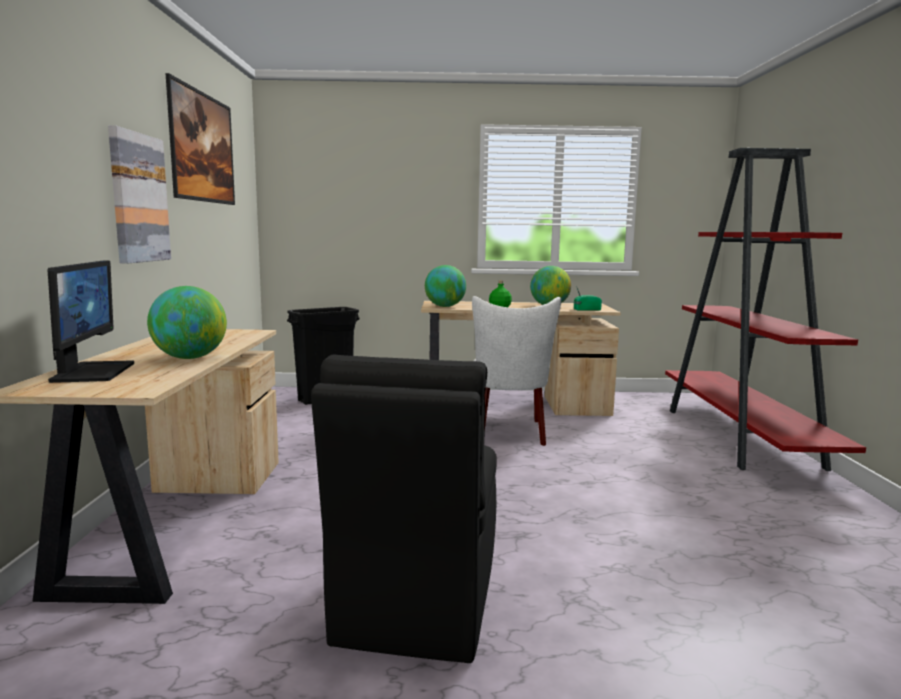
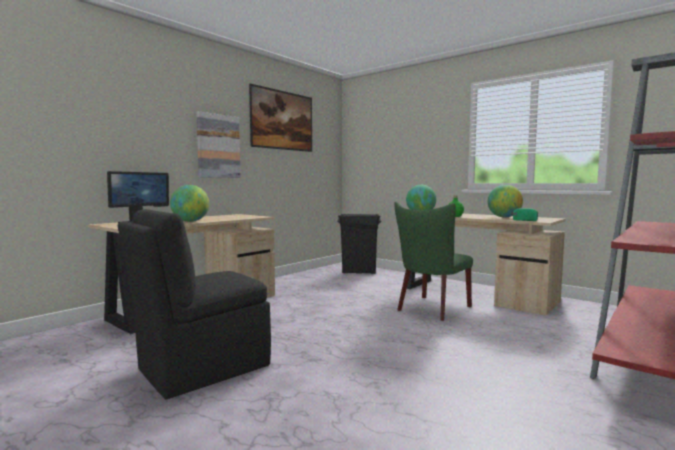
camera: 40 degrees right, 5 degrees down
white chair [472,296,561,446] -> green chair [394,202,473,321]

